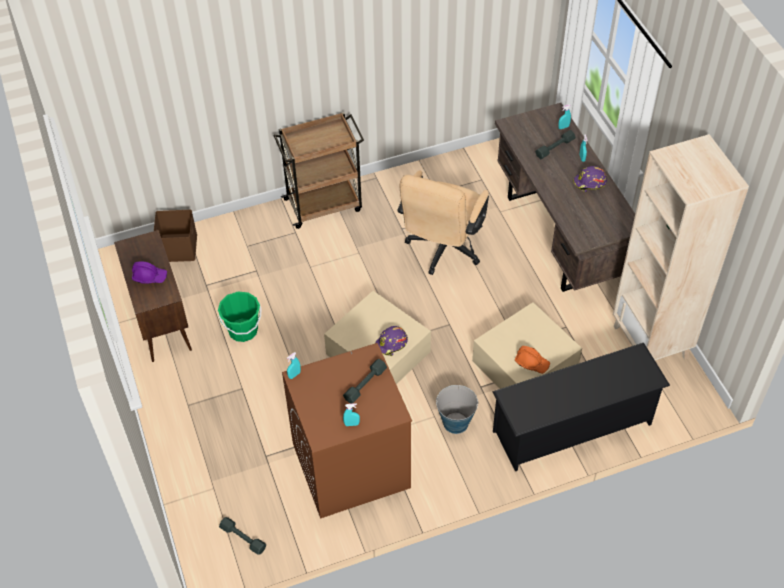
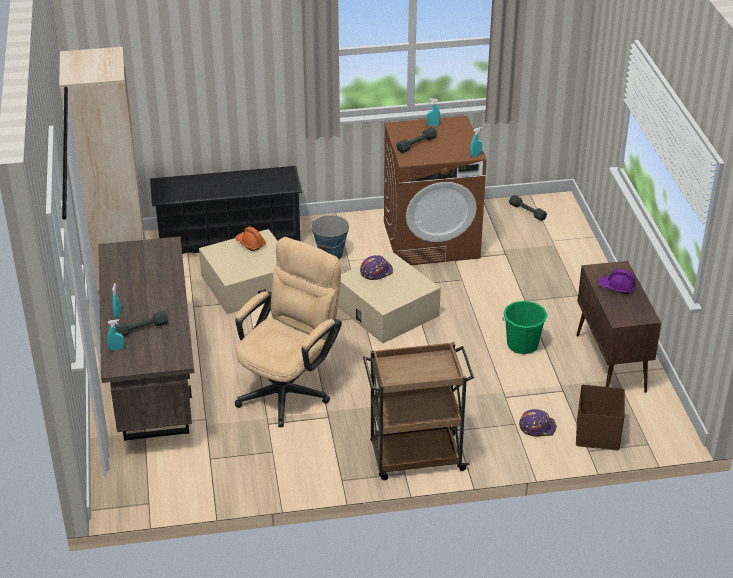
camera: 170 degrees left, 15 degrees down
purple hard hat [573,166,607,192] -> purple hard hat moved to [519,409,557,436]

